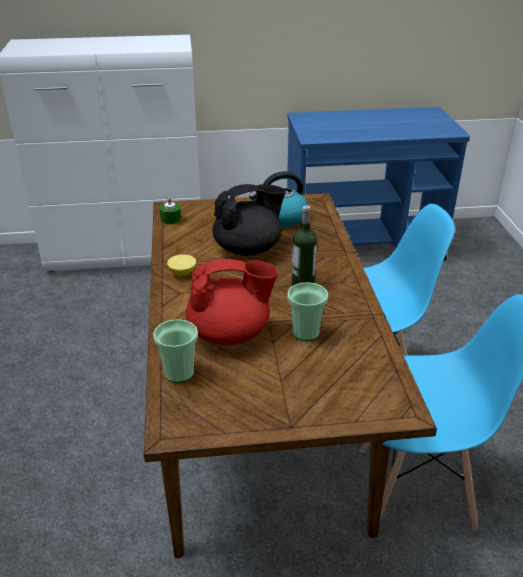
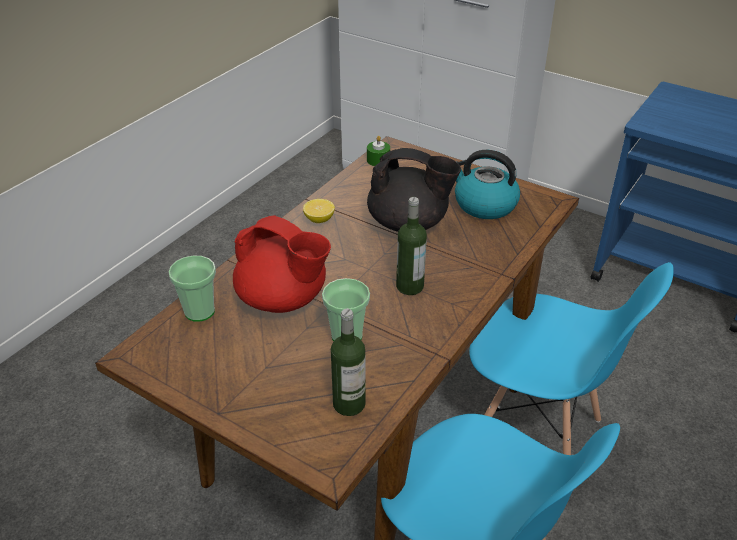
camera: 40 degrees right, 5 degrees up
none -> bottle [331,309,366,416]

